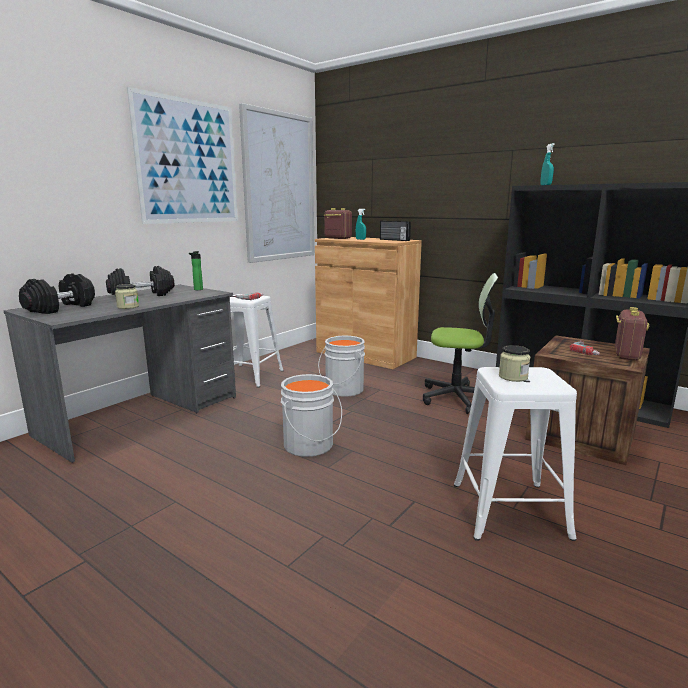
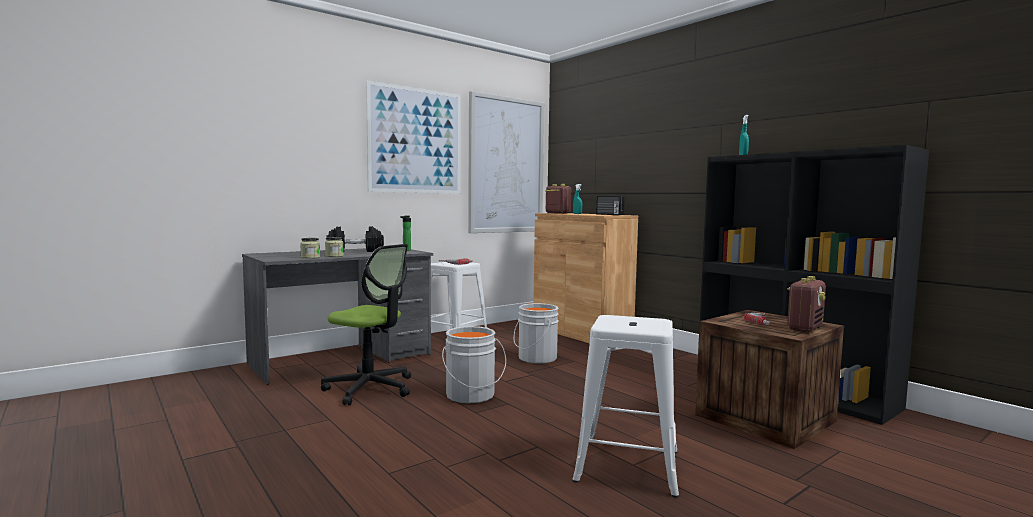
camera: 15 degrees right, 10 degrees down
black dumbbell [19,273,95,314] -> none
office chair [423,273,499,414] -> office chair moved to [321,244,411,405]
jar [499,345,530,382] -> jar moved to [300,238,320,259]

